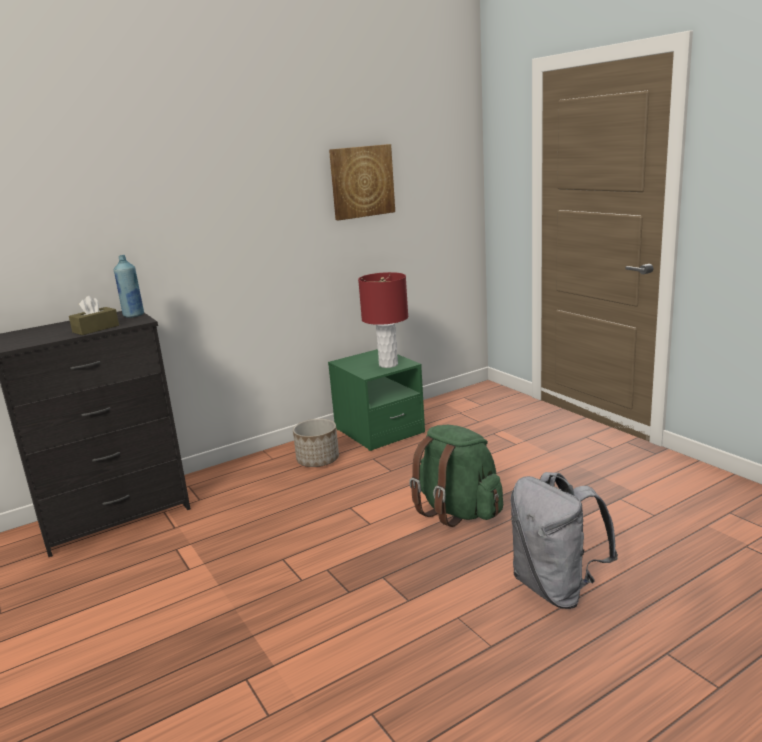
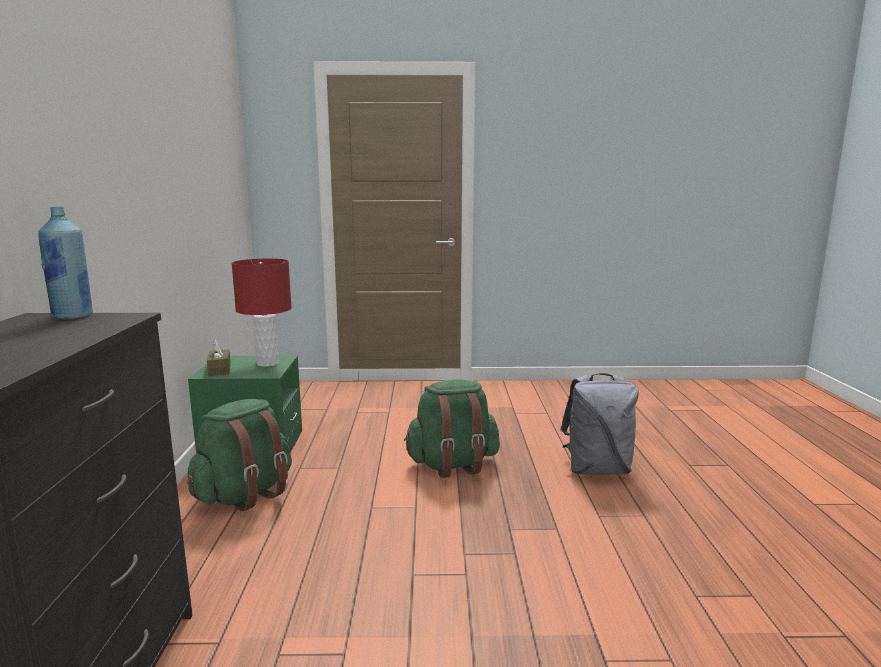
camera: 60 degrees left, 5 degrees down
brown tissue box [69,296,119,335] -> brown tissue box moved to [207,340,231,376]
planter [293,419,339,467] -> green backpack [187,399,292,511]
picture [329,144,395,221] -> none

